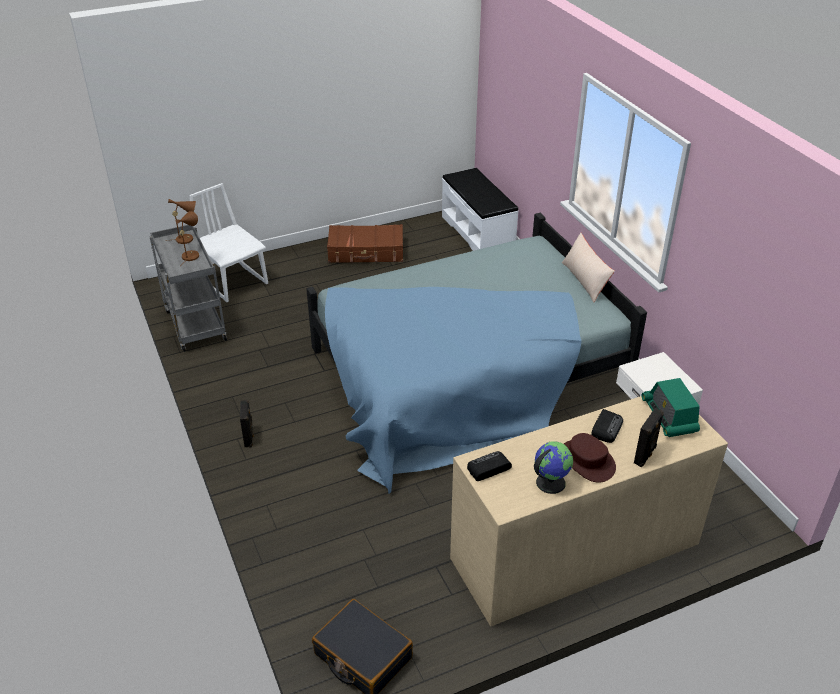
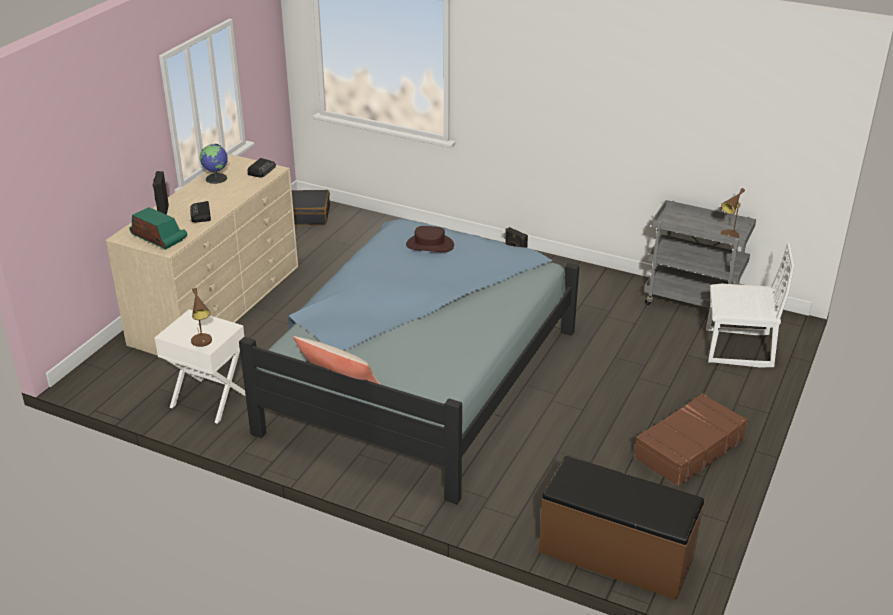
camera: 140 degrees right, 5 degrees down
brown table lamp [176,211,199,261] -> brown table lamp moved to [191,288,212,347]
white bench [442,168,519,251] -> brown bench [539,456,704,600]
brown hat [564,433,616,483] -> brown hat moved to [406,226,454,252]

